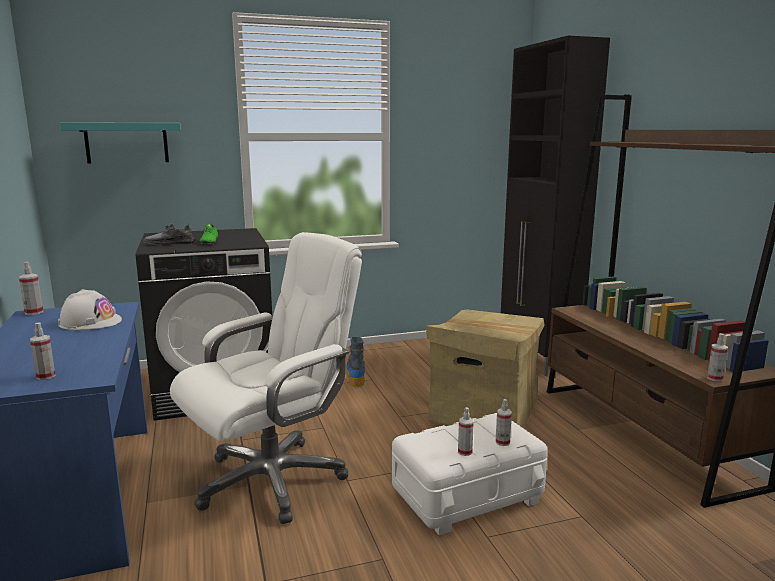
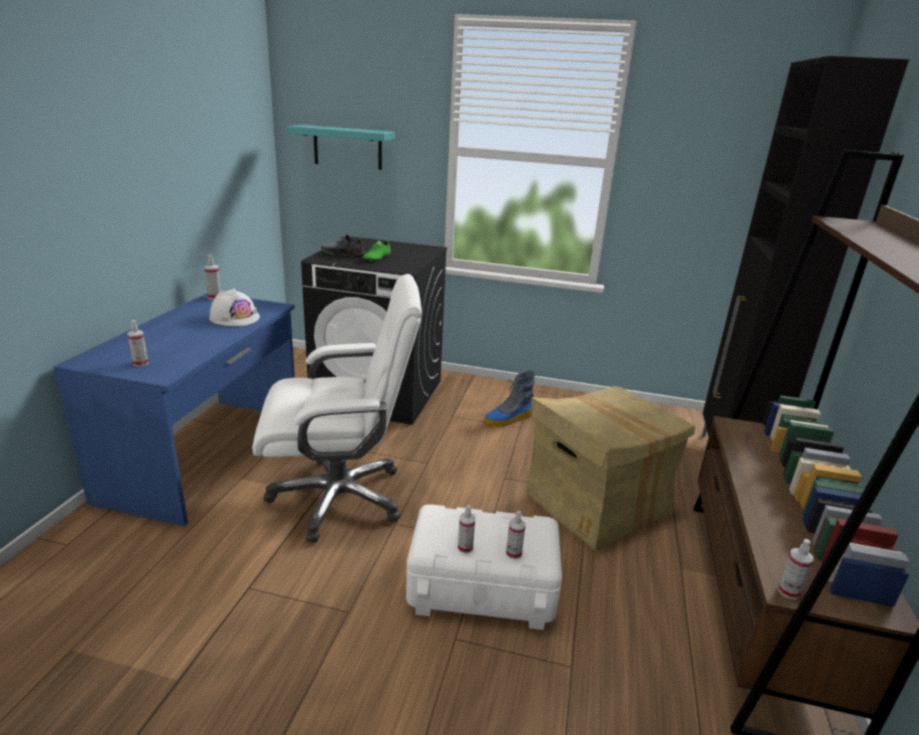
camera: 30 degrees right, 10 degrees up
boot [346,337,365,387] -> boot turned 150 degrees counterclockwise [484,370,535,427]

